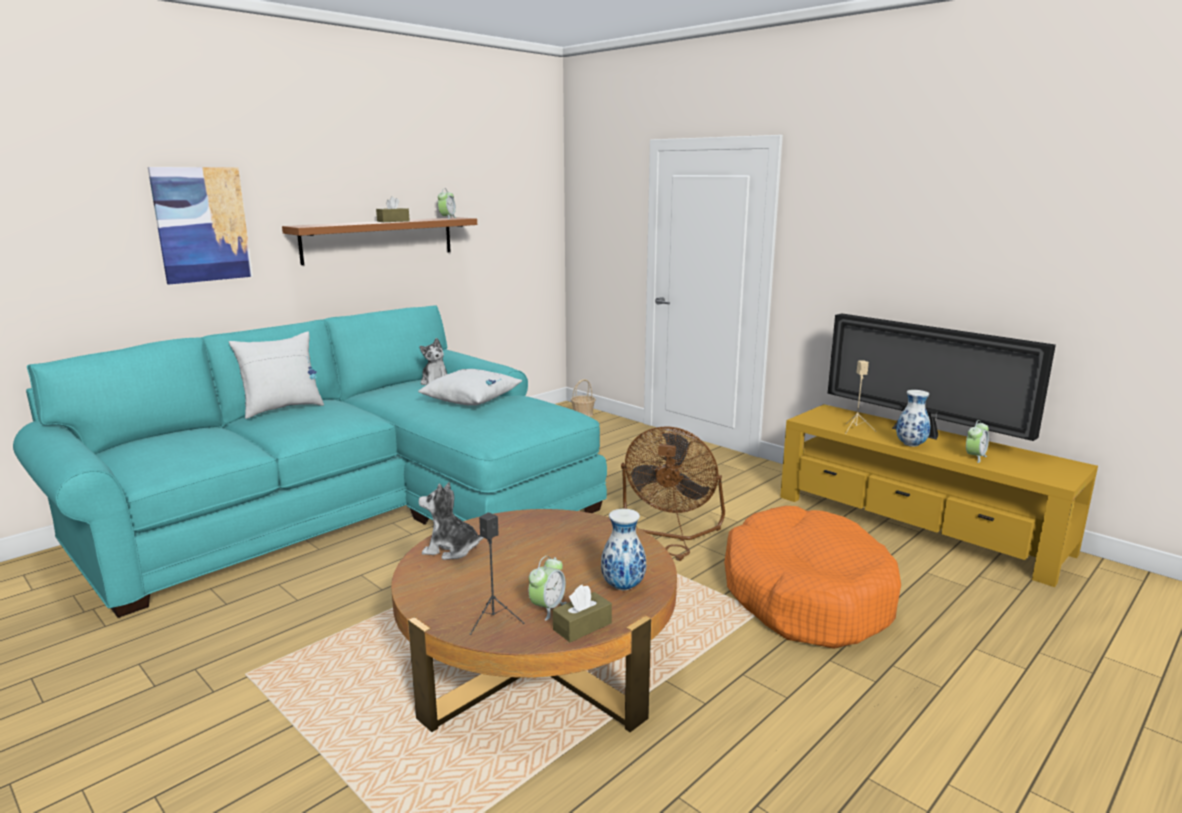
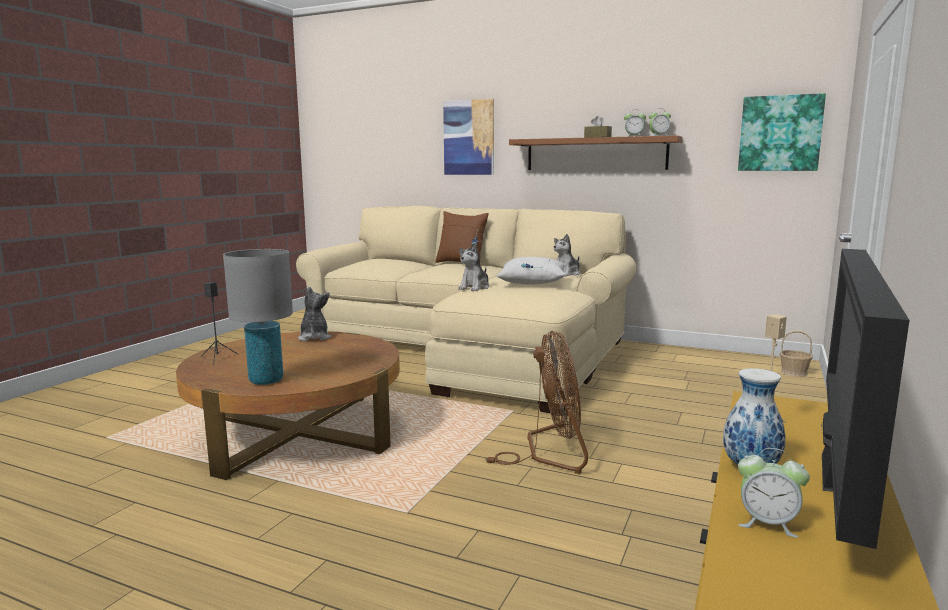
camera: 70 degrees right, 5 degrees down
turquoise sofa [13,305,607,618] -> beige sofa [296,206,636,415]
grey pillow [229,331,324,419] -> brown pillow [435,211,489,263]
alarm clock [529,556,567,620] -> alarm clock moved to [624,109,646,137]
brown tissue box [553,585,612,642] -> none
vase [601,509,646,590] -> grey table lamp [223,249,293,385]
orange dog bed [724,506,901,649] -> none
none -> plush toy [458,243,490,291]
none -> picture [738,93,826,171]

